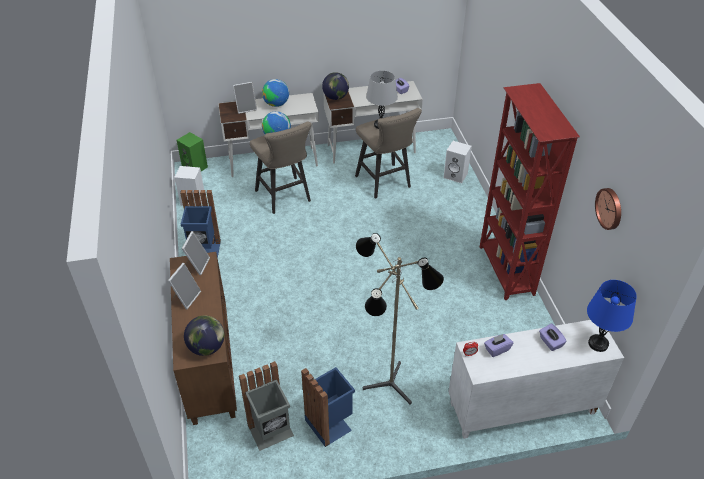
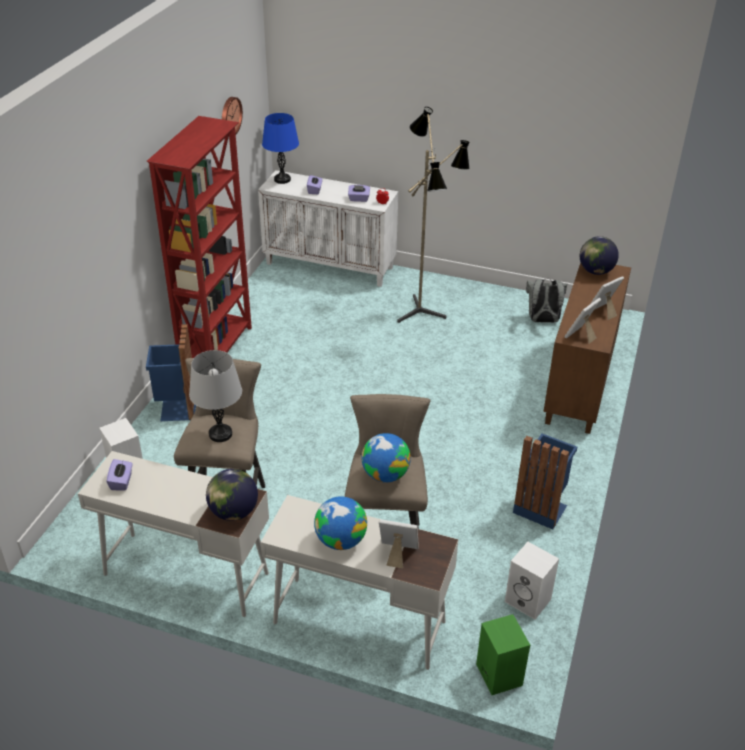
camera: 150 degrees left, 5 degrees down
grey trash can [239,361,294,451] -> grey backpack [526,278,567,323]
blue trash can [301,367,355,447] -> blue trash can moved to [146,324,196,421]

